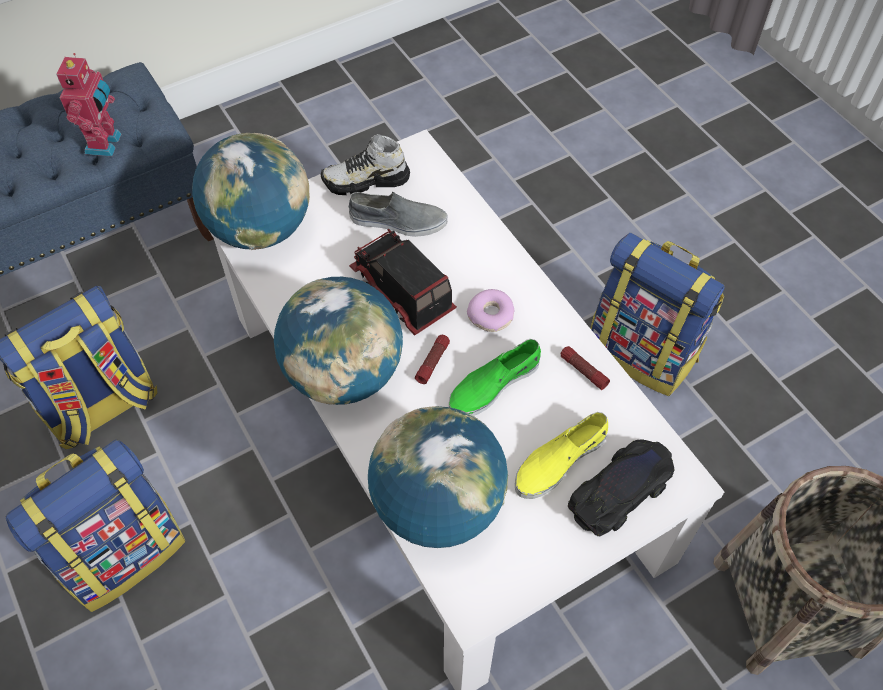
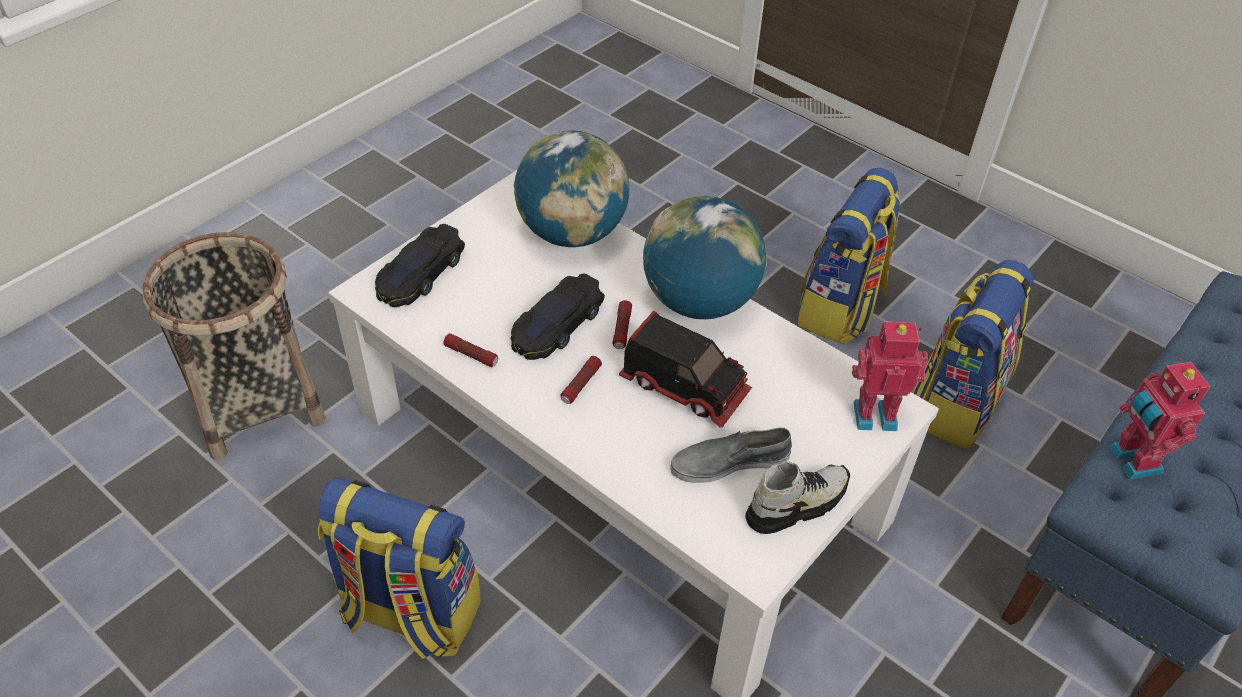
camera: 160 degrees right, 10 degrees down
globe [192,133,310,250] -> toy robot [852,321,928,431]
green shoe [449,339,541,416] -> black toy car [511,274,605,360]
donut [467,289,515,332] -> flashlight [560,356,602,404]
yellow shoe [515,412,608,499] -> none

